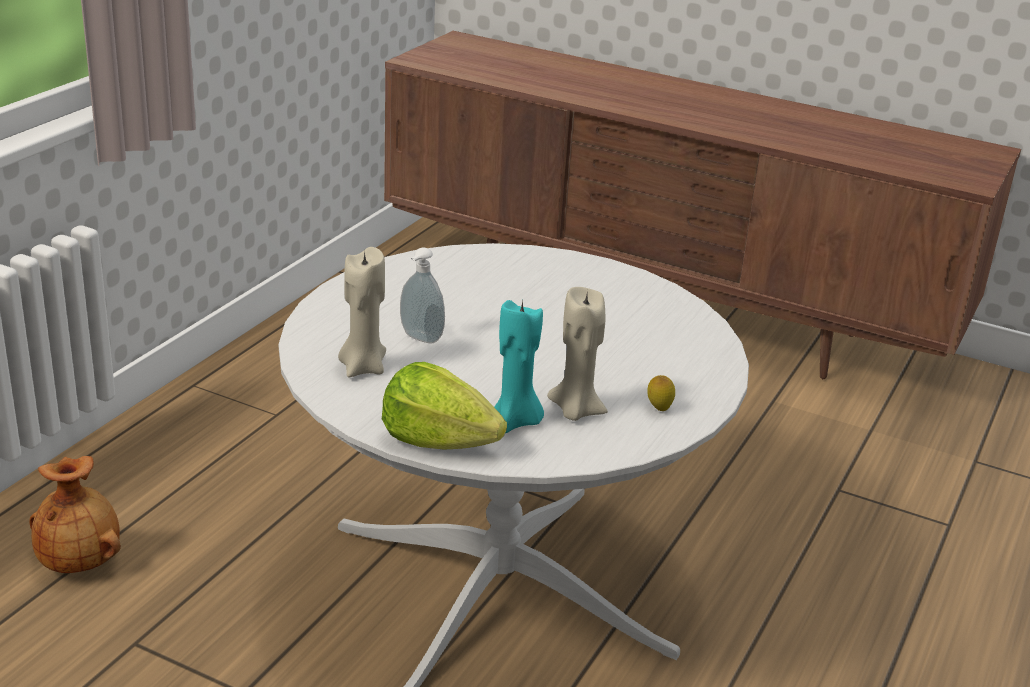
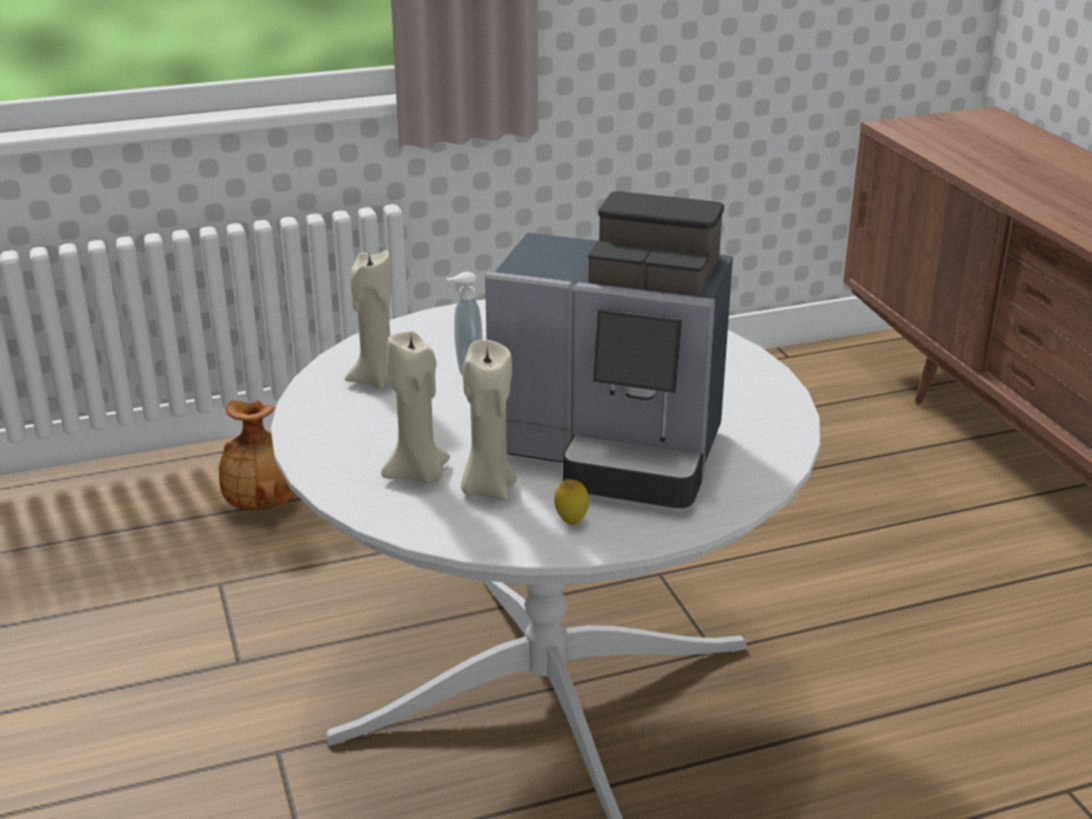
camera: 45 degrees right, 0 degrees up
lettuce [382,362,507,450] -> none
turquoise candle [494,300,544,433] -> beige candle [381,331,450,483]
none -> coffee machine [485,191,733,508]

